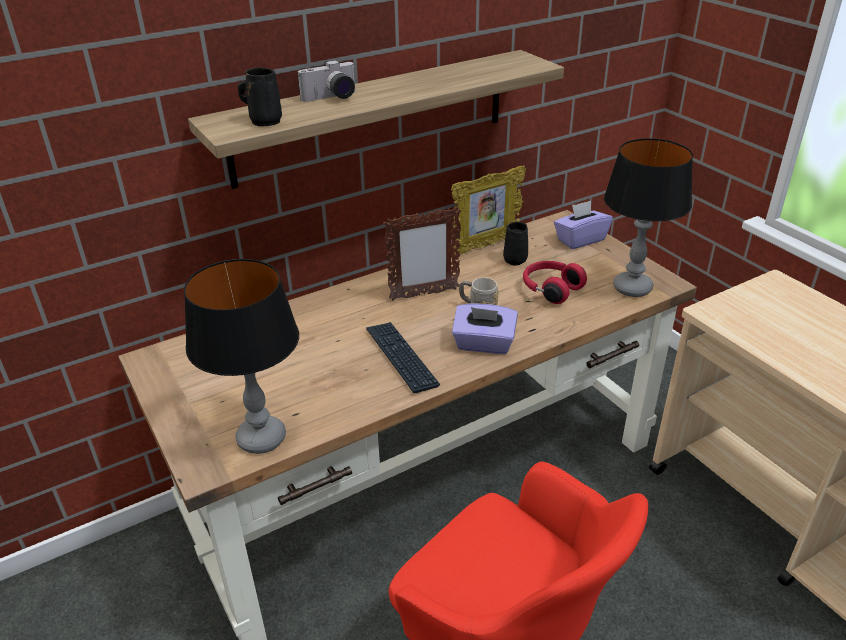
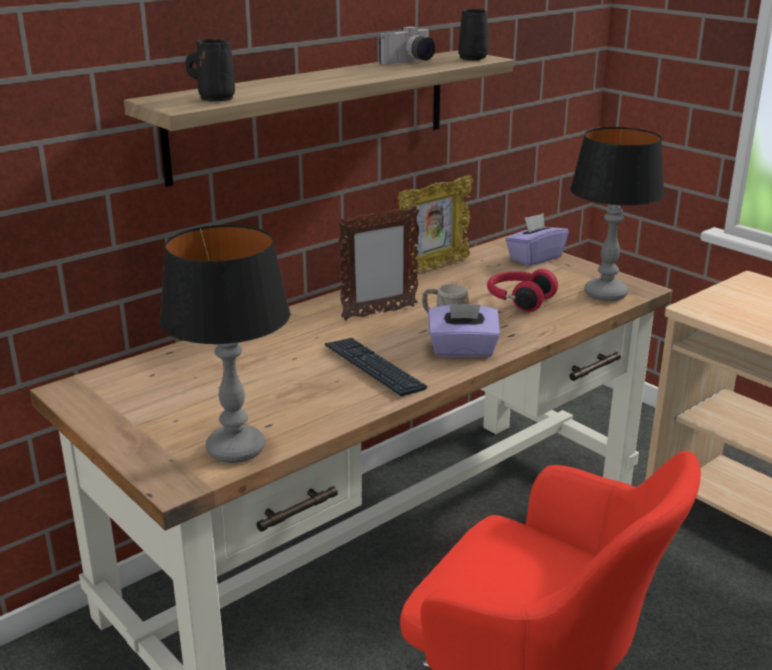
camera: 10 degrees left, 10 degrees down
camera [298,60,355,102] -> camera moved to [379,26,435,65]
black mug [503,221,528,266] -> black mug moved to [458,9,488,61]

